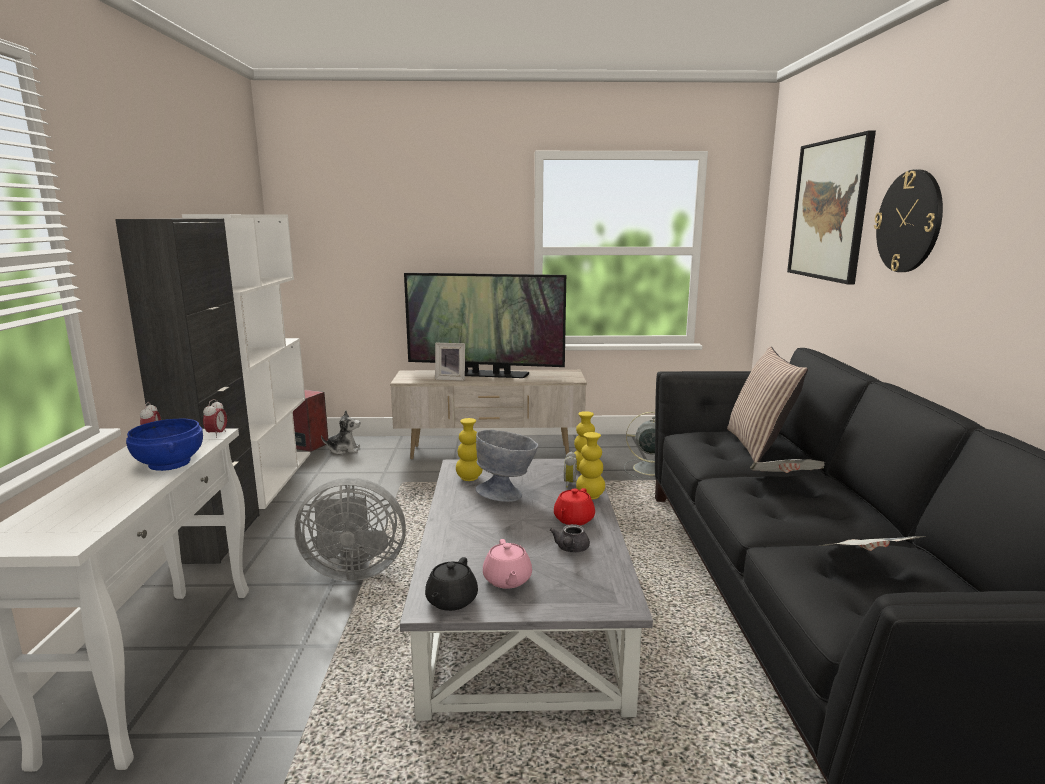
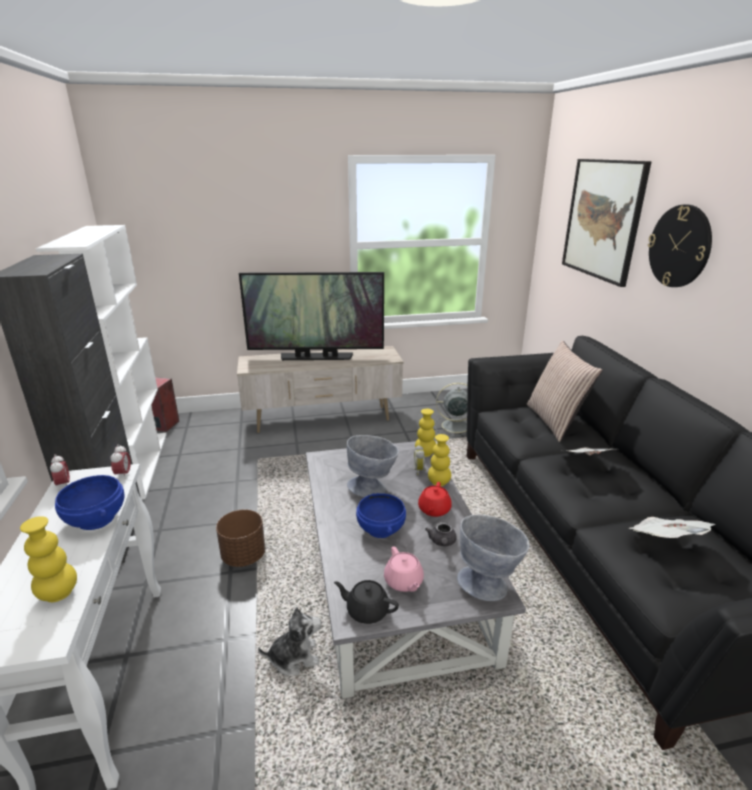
camera: 10 degrees left, 10 degrees up
grey fan [295,478,406,581] -> brown planter [216,509,265,567]
plush toy [321,410,360,455] -> plush toy moved to [258,607,321,676]
black teapot [425,557,478,611] -> black teapot turned 105 degrees clockwise [334,580,399,624]
picture frame [435,343,465,381] -> none
yellow vase [456,418,483,481] -> yellow vase moved to [20,516,77,602]
none -> blue bowl [356,493,406,538]
none -> grey bowl [457,515,529,601]

